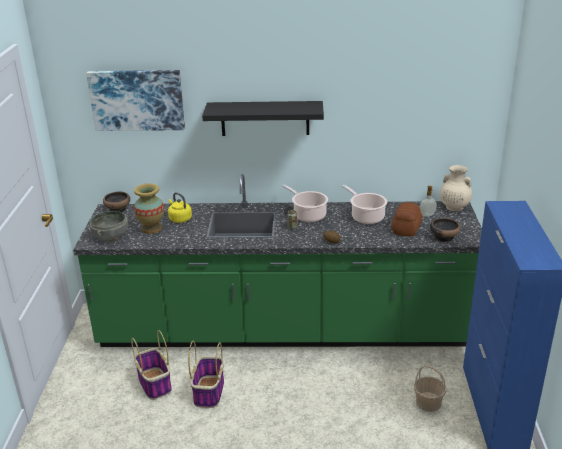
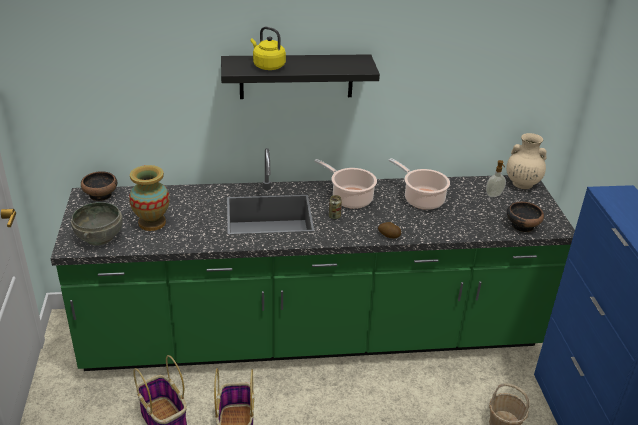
camera: 10 degrees left, 5 degrees up
picture [86,70,185,131] -> none
yellow kettle [168,192,192,223] -> yellow kettle moved to [251,27,286,70]
bread [392,202,423,236] -> none

